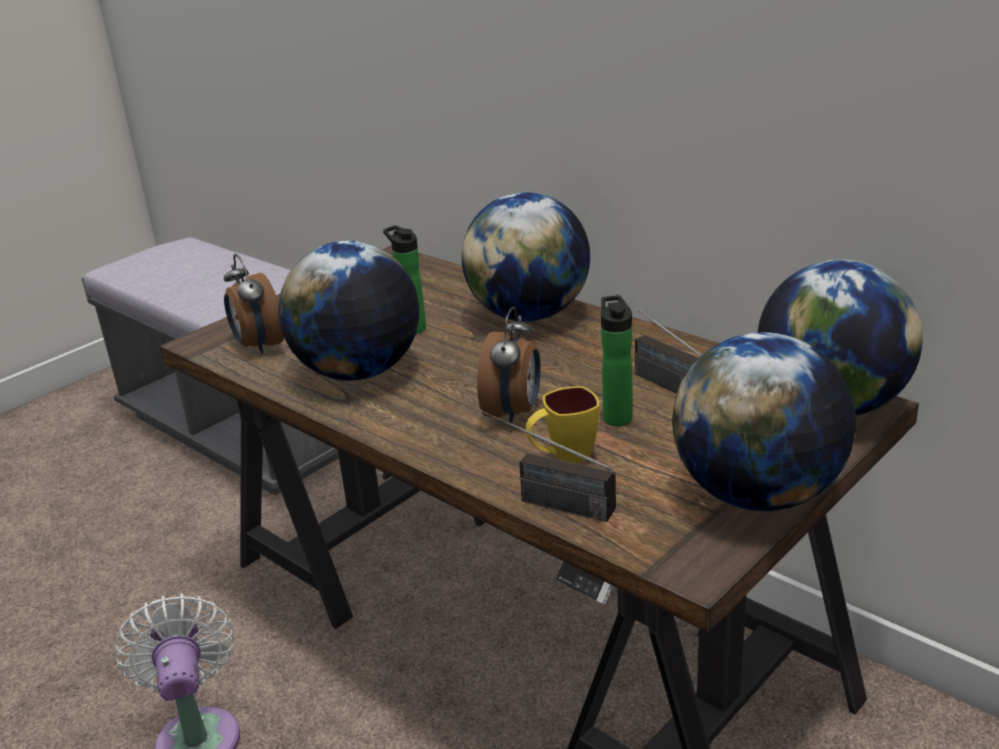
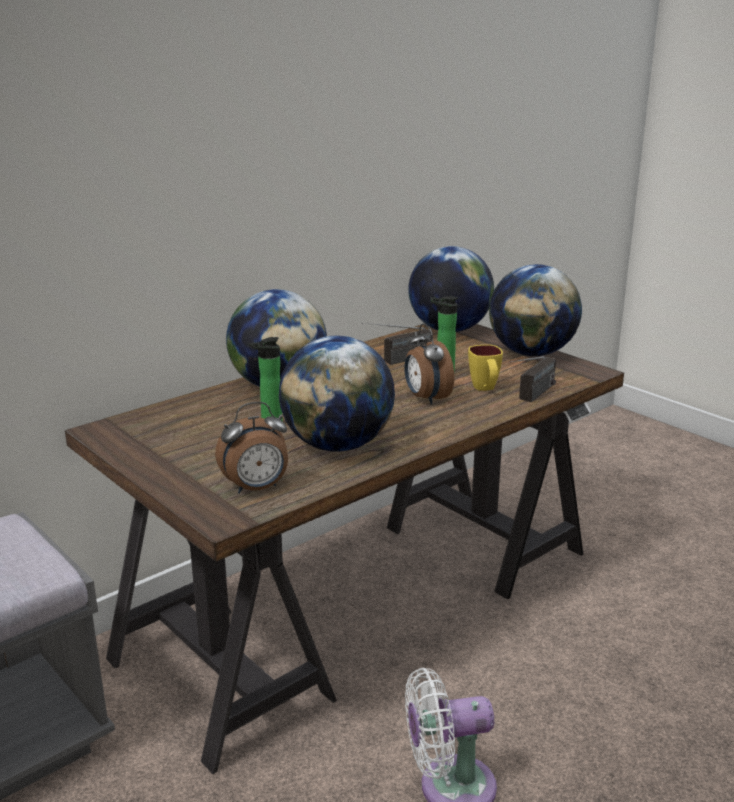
camera: 85 degrees left, 5 degrees down
alarm clock [477,306,540,423] -> alarm clock turned 135 degrees counterclockwise [404,324,454,405]

